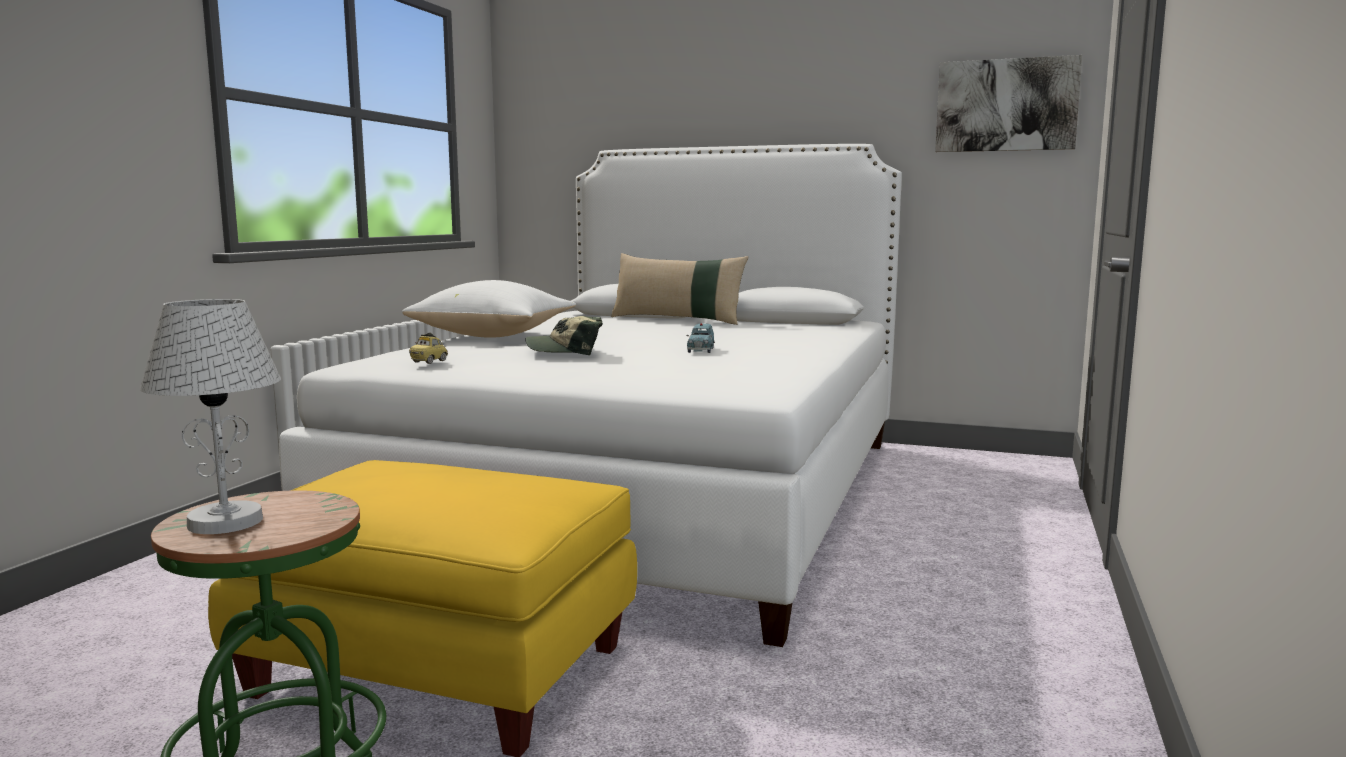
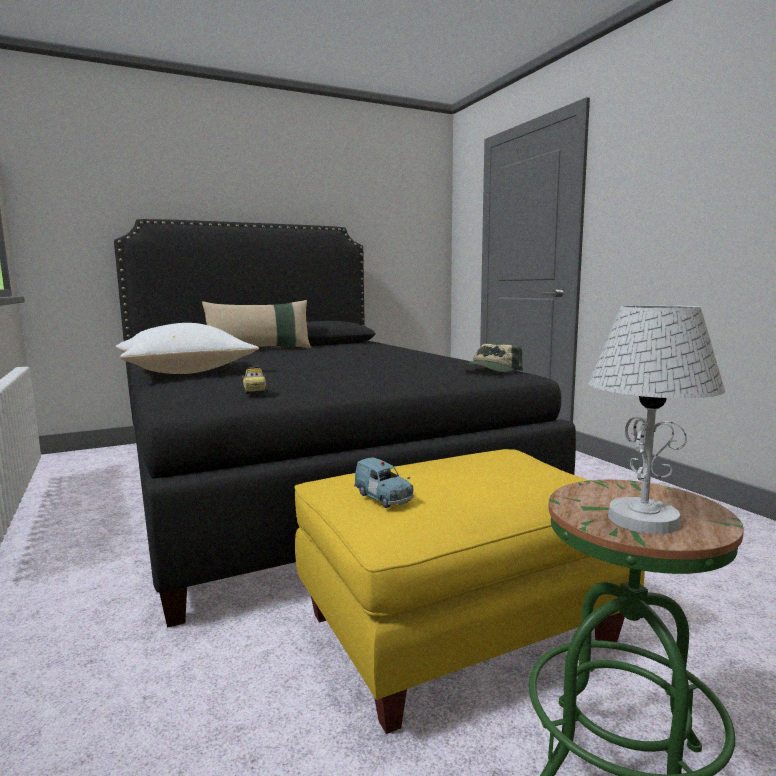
camera: 45 degrees left, 0 degrees up
white bed [279,144,902,647] -> black bed [114,219,576,628]
cap [526,316,603,355] -> cap moved to [460,344,523,372]
blue toy car [686,323,715,353] -> blue toy car moved to [354,457,414,508]
picture [935,55,1082,152] -> none

